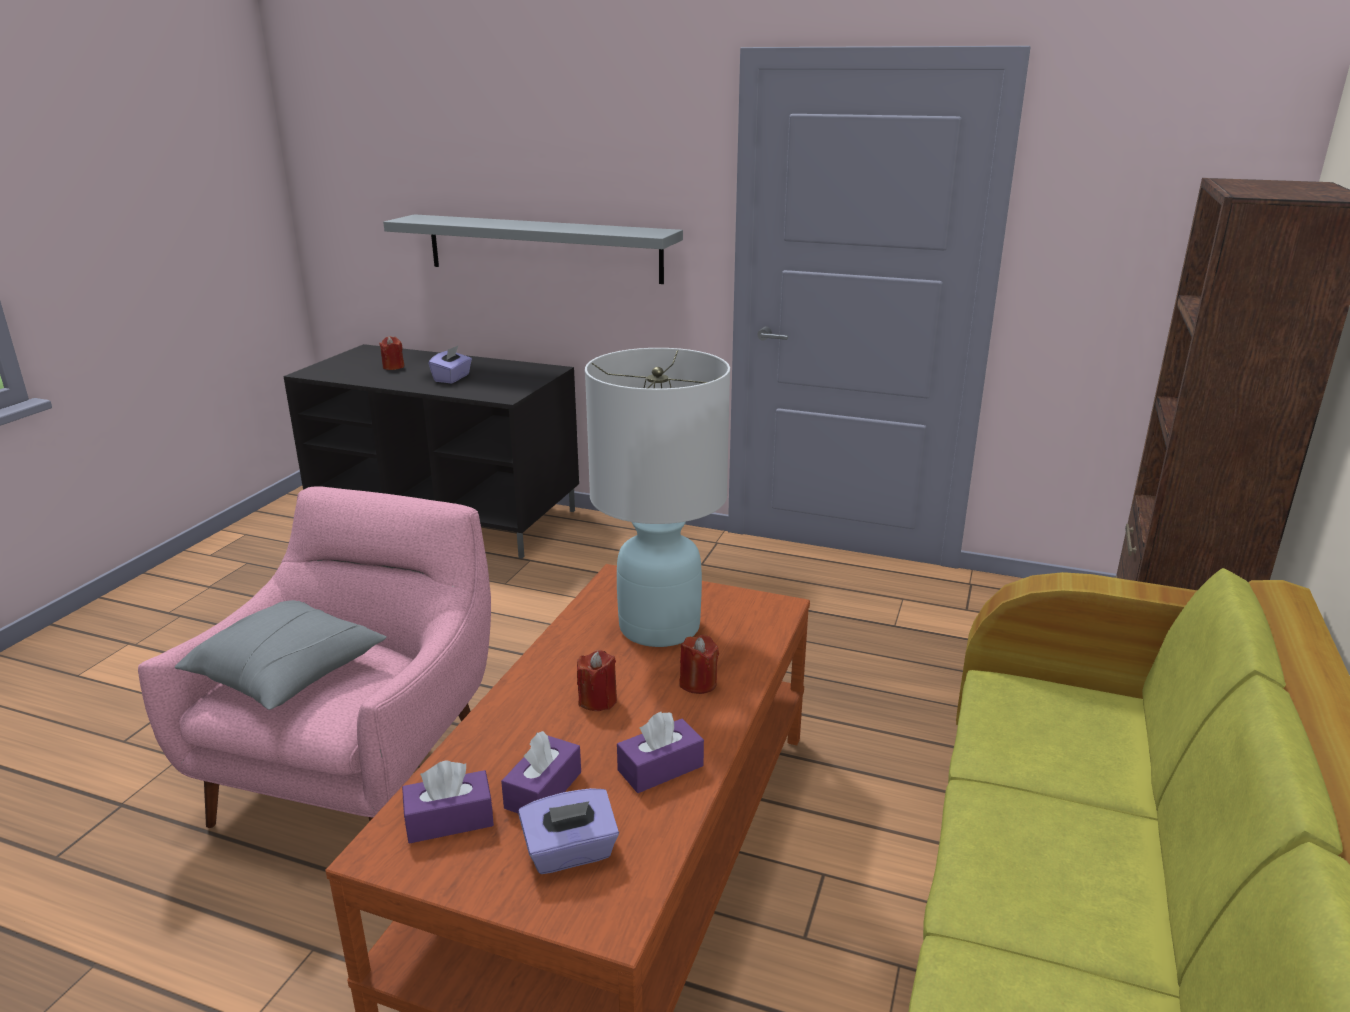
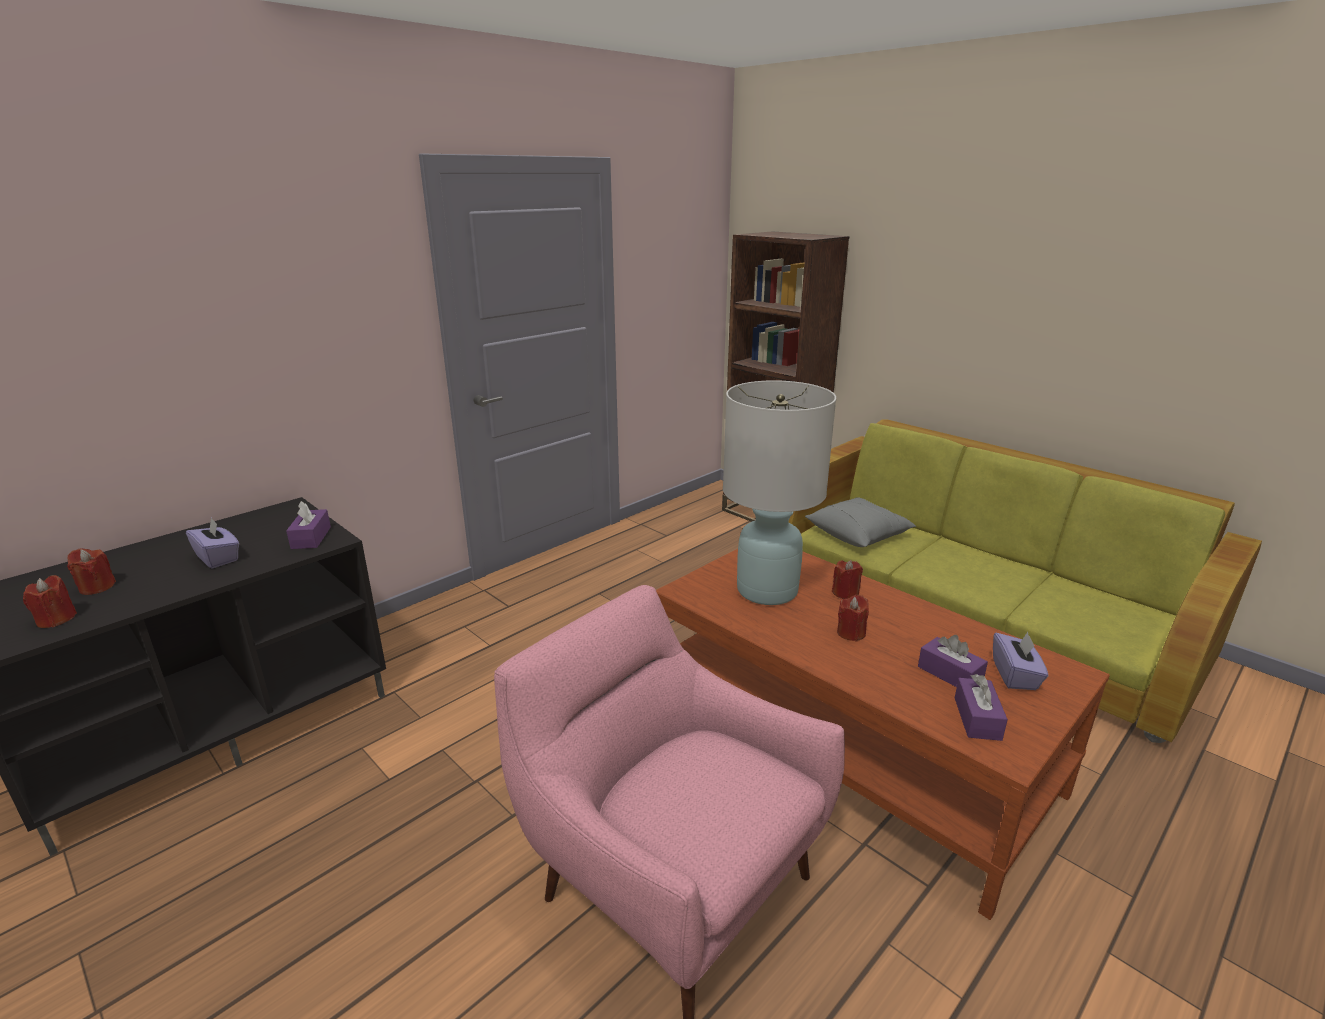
camera: 65 degrees left, 0 degrees up
grey pillow [175,600,387,710] -> grey pillow moved to [805,497,916,547]
grey shelf [383,214,683,284] -> none
purple tissue box [617,712,704,793] -> purple tissue box moved to [286,501,331,549]
none -> red candle [23,575,77,628]

